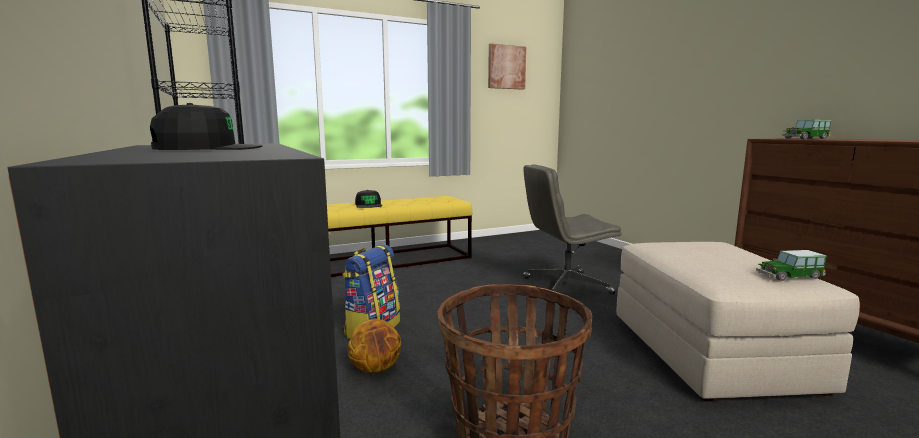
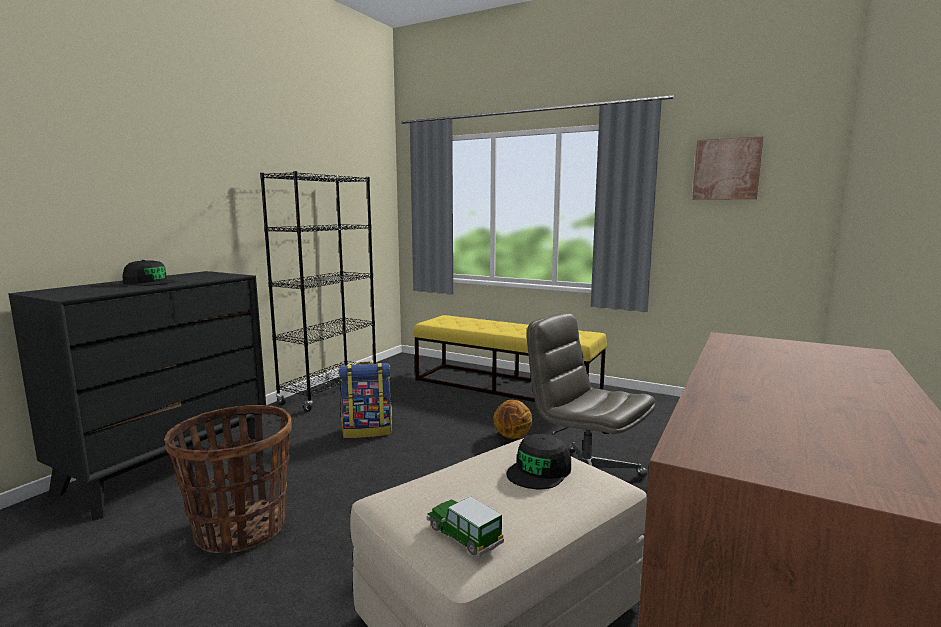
camera: 55 degrees right, 0 degrees up
basketball [347,319,401,373] -> basketball moved to [493,400,532,439]
black cap [355,190,382,208] -> black cap moved to [507,434,571,489]
toy car [782,120,831,139] -> none

